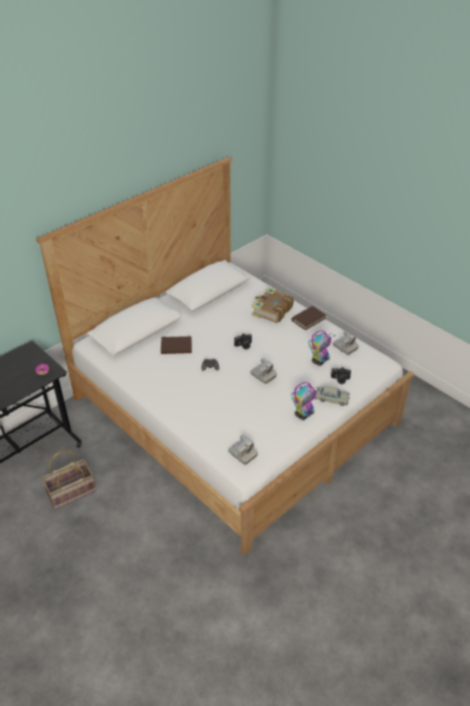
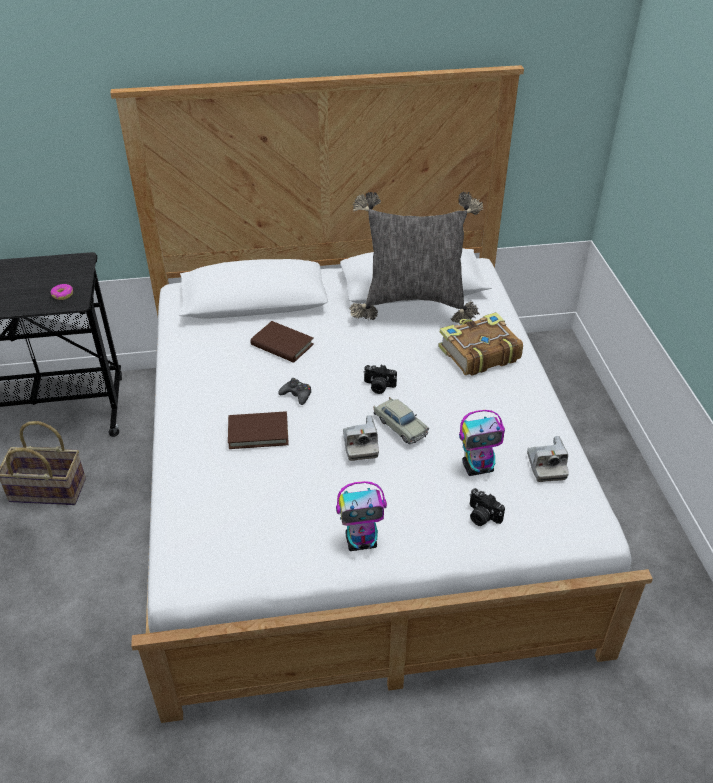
camera: 35 degrees right, 0 degrees up
camera [228,435,258,465] -> none
brown book [292,306,326,330] -> brown book moved to [228,411,289,449]
beige toy car [315,386,350,406] -> beige toy car moved to [374,397,429,444]
none -> pillow [349,192,483,324]

